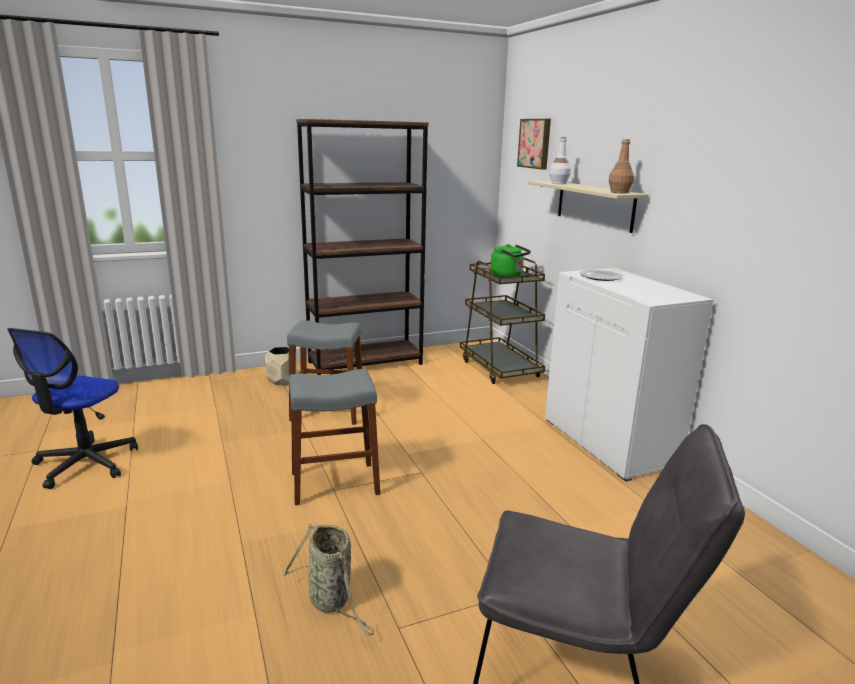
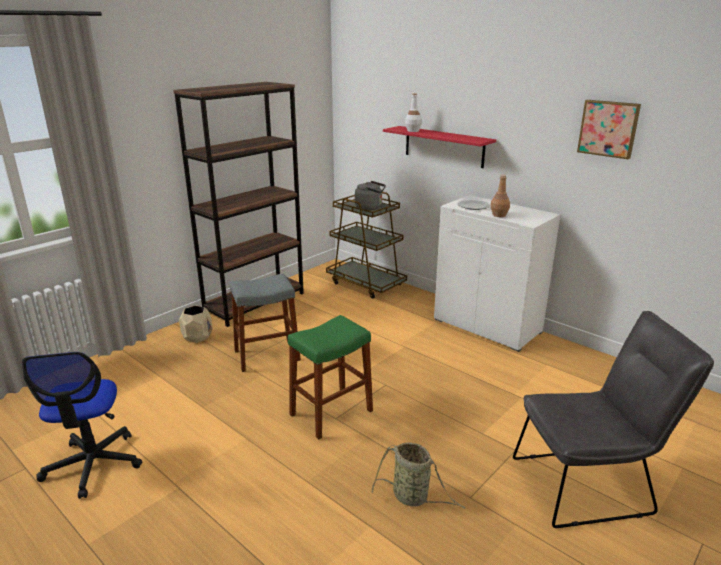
camera: 25 degrees left, 5 degrees up
grey stool [289,369,380,505] -> green stool [288,315,373,439]
green kettle [491,244,531,277] -> grey kettle [355,181,386,210]
picture [517,119,551,169] -> picture moved to [577,100,641,159]
beige shelf [528,181,648,233] -> red shelf [383,126,496,168]
brown bottle [609,139,634,193] -> brown bottle moved to [490,175,510,217]

